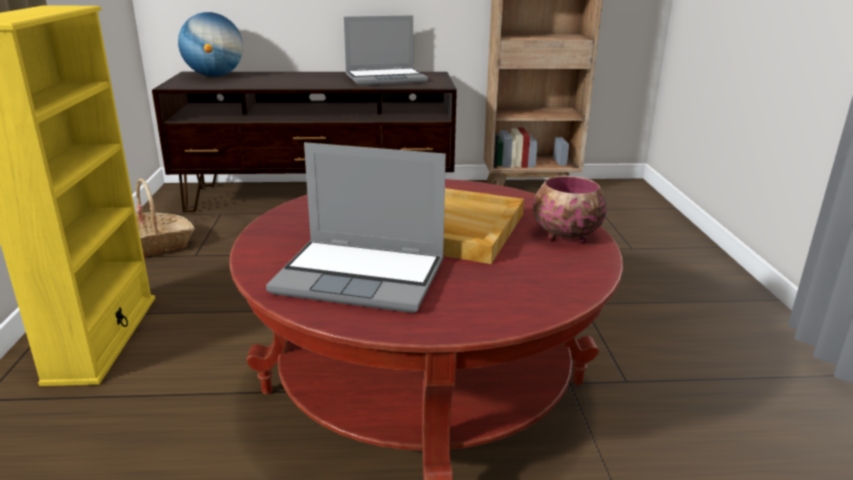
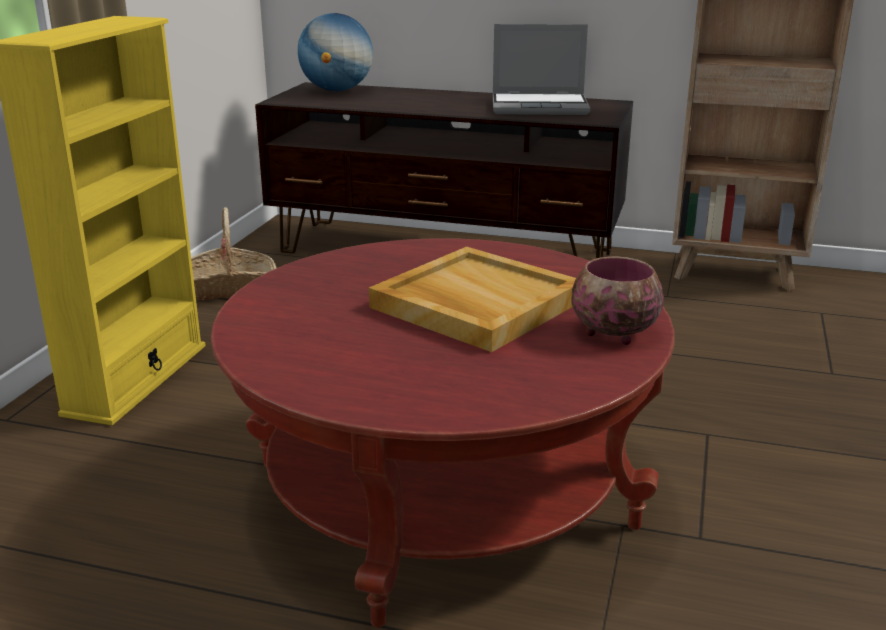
camera: 20 degrees right, 0 degrees up
laptop [266,142,446,313] -> none

